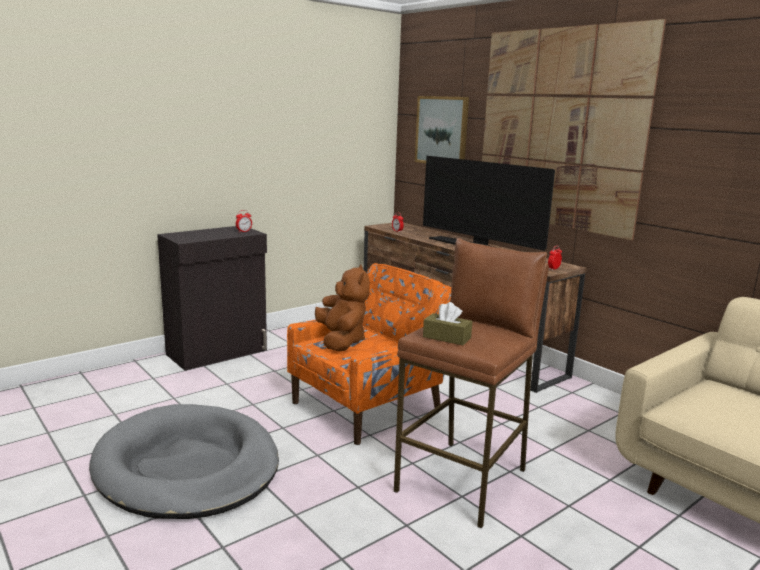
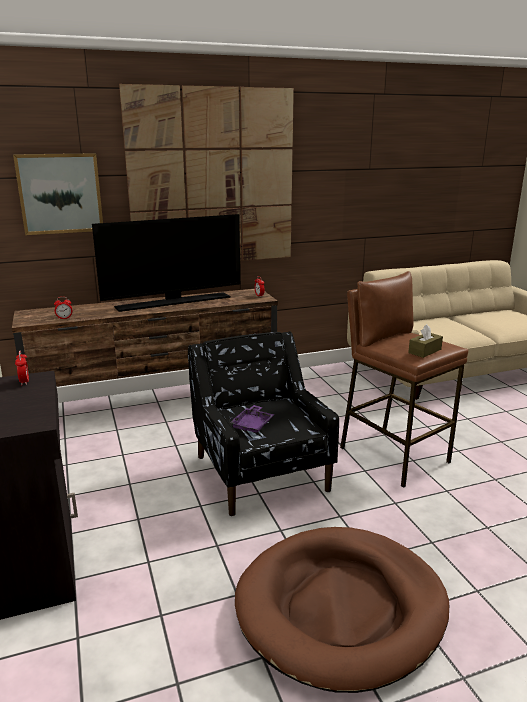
camera: 70 degrees left, 5 degrees up
grey dog bed [89,404,279,519] -> brown dog bed [235,527,449,693]
orange armchair [287,263,451,445] -> black armchair [188,331,339,516]
brown plush toy [315,264,370,352] -> purple tray [229,405,275,433]

